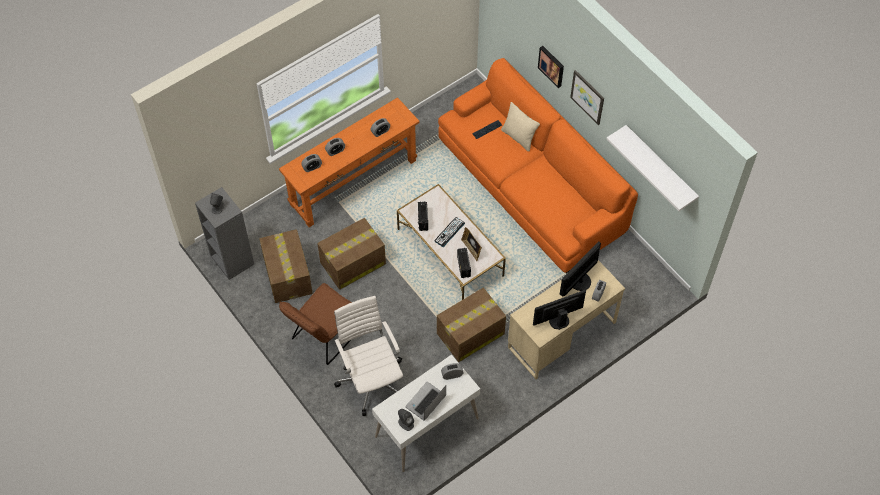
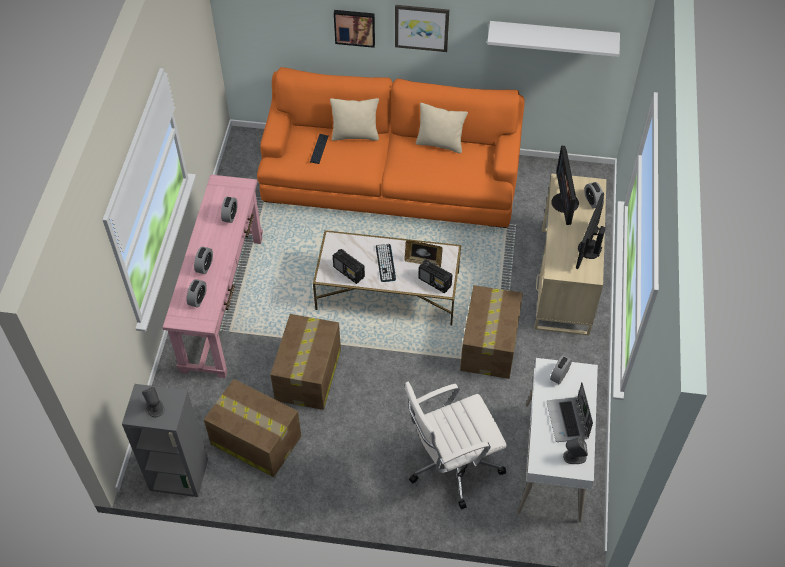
camera: 45 degrees left, 5 degrees down
orange console table [279,97,419,227] -> pink console table [163,175,263,378]
brown chair [279,283,352,365] -> none
white office chair [334,296,403,416] -> white office chair turned 45 degrees counterclockwise [404,382,507,510]
none -> beige pillow [416,103,468,153]

